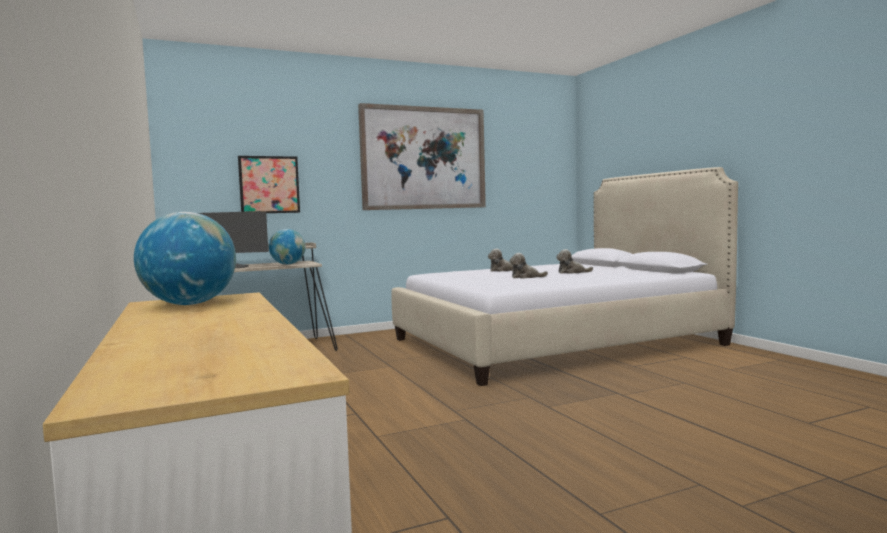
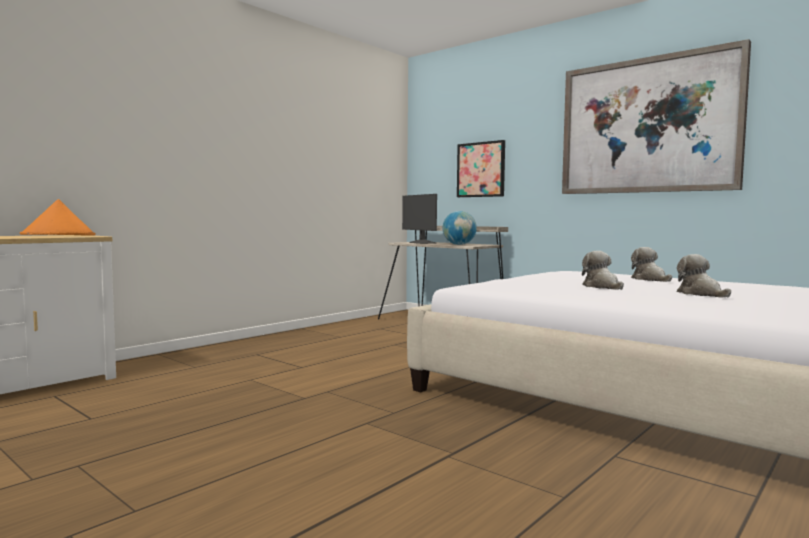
camera: 65 degrees right, 0 degrees up
globe [134,212,236,305] -> orange hat [20,199,95,236]

